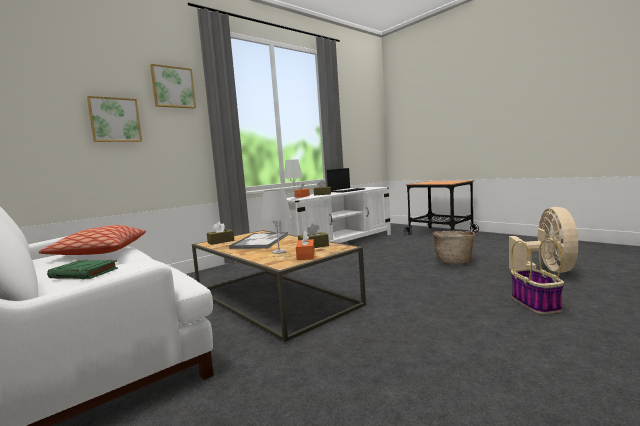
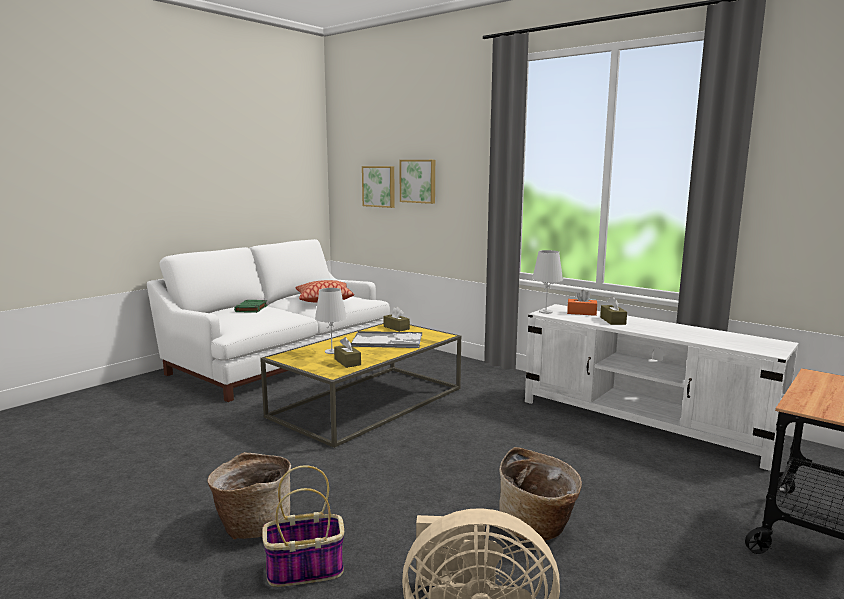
camera: 80 degrees right, 5 degrees up
picture [150,64,196,109] -> picture moved to [362,166,395,208]
brown coffee table [192,230,366,343] -> yellow coffee table [260,323,461,448]
orange tissue box [296,230,315,260] -> none
laptop [327,168,365,192] -> none
none -> basket [208,452,291,540]

